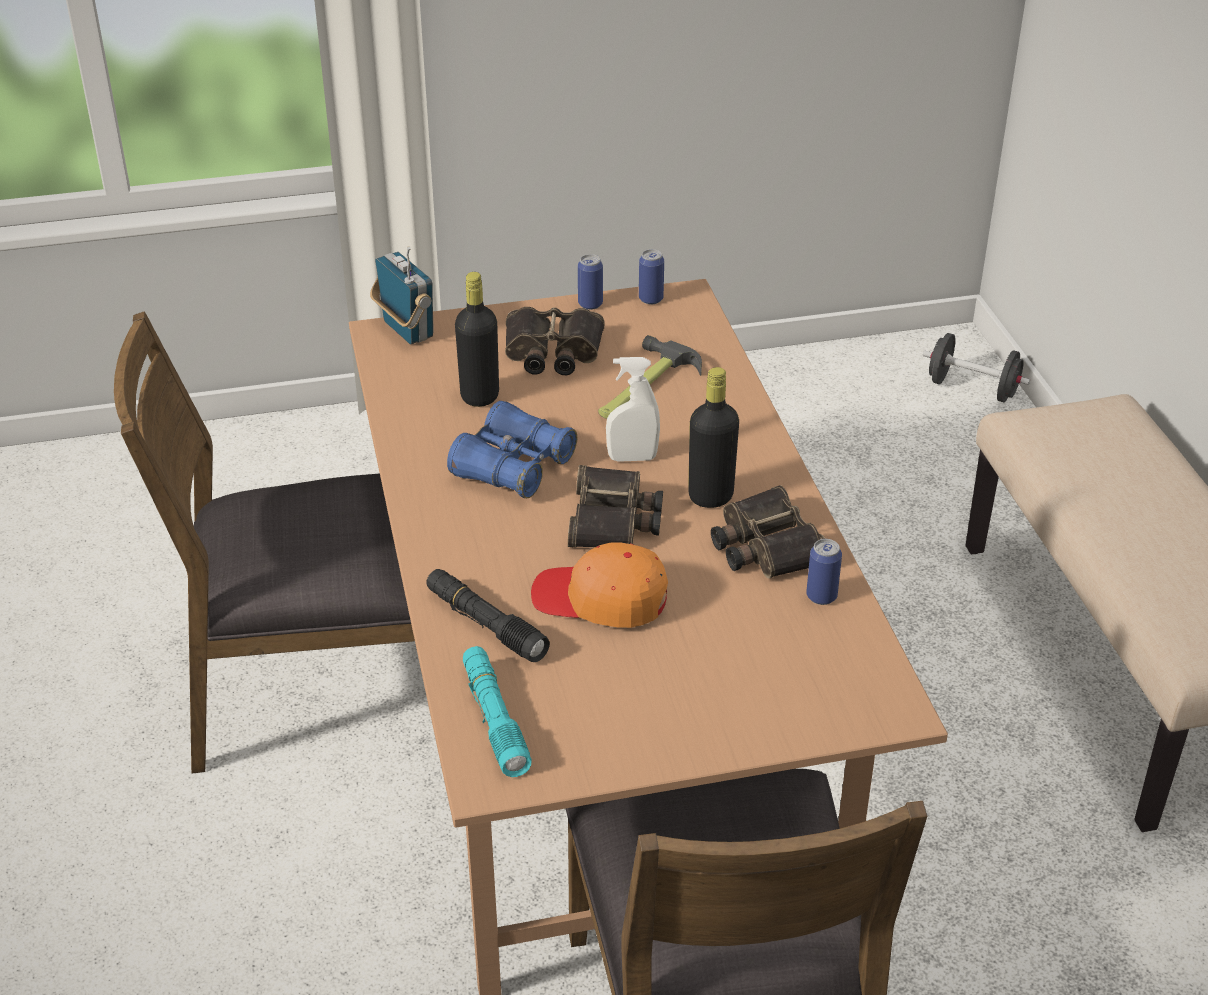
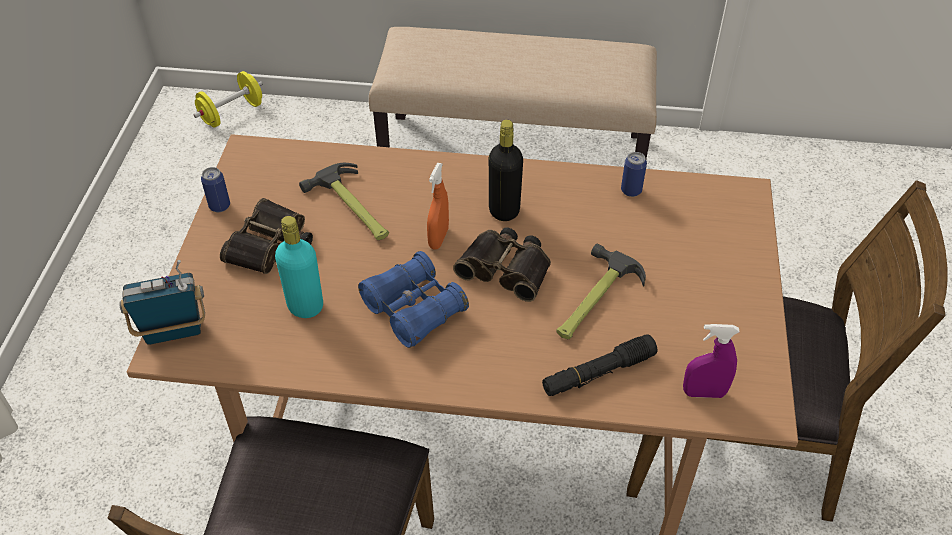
camera: 70 degrees left, 10 degrees up
black bottle [455,272,499,407] -> turquoise bottle [275,216,323,318]
turquoise flashlight [463,646,532,777] -> purple spray bottle [683,324,740,398]
orange cap [531,542,668,628] -> hammer [556,244,646,339]
white spray bottle [606,357,660,462] -> orange spray bottle [427,163,449,249]
can [639,249,664,304] -> none
binoculars [711,485,826,579] -> none
black dumbbell [923,333,1030,402] -> yellow dumbbell [193,71,263,128]

